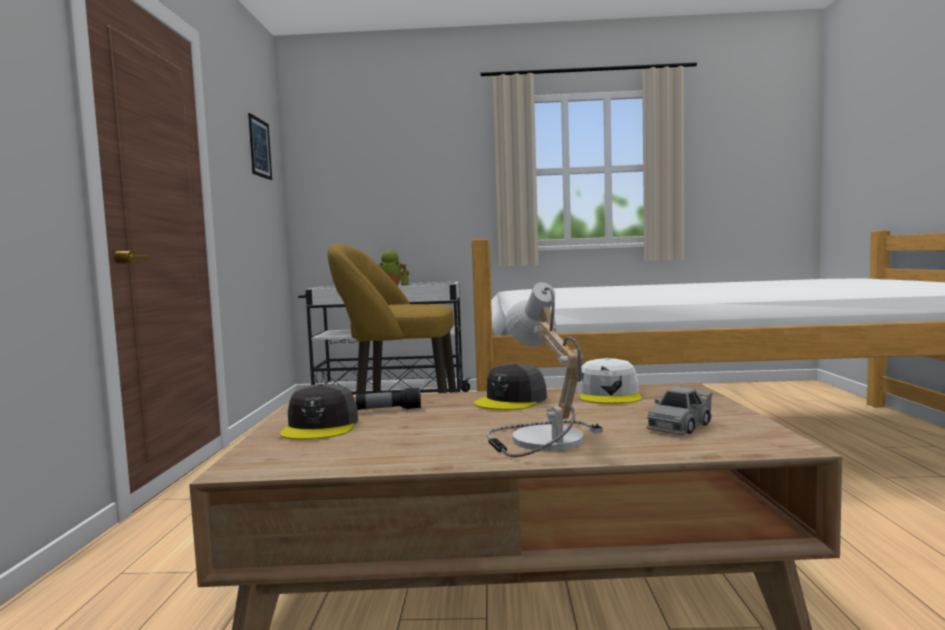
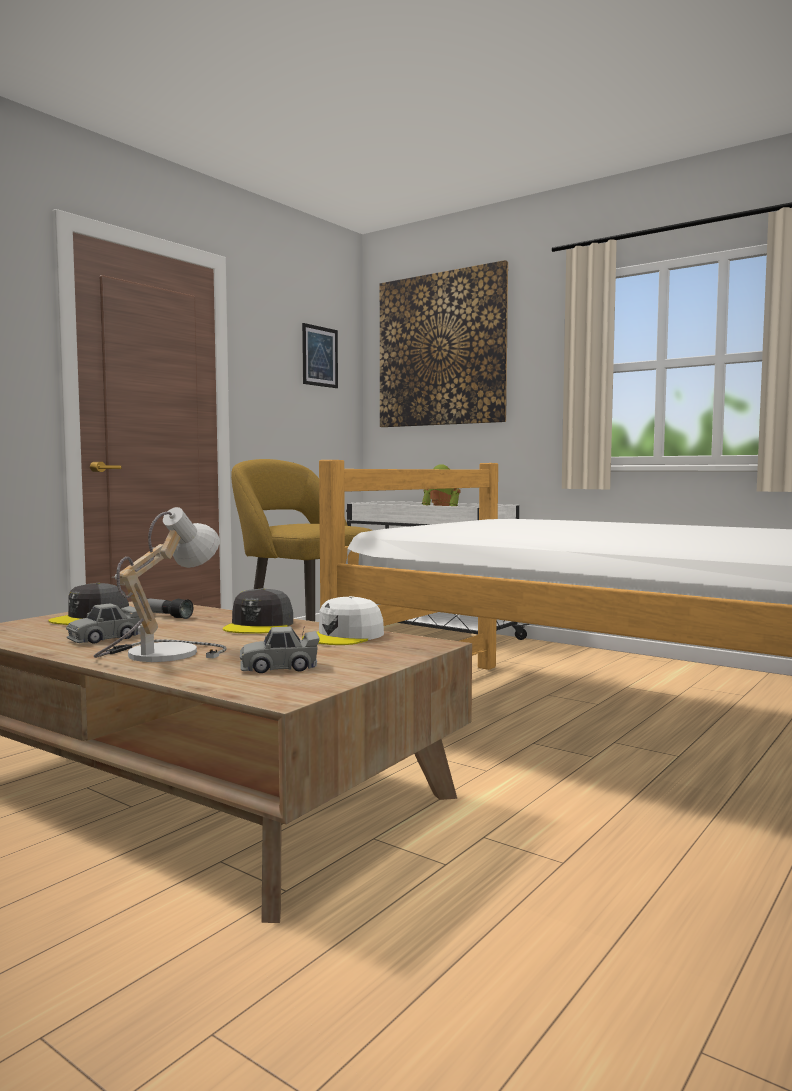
camera: 35 degrees right, 0 degrees up
grey cap [474,363,547,410] -> grey cap turned 60 degrees counterclockwise [223,588,293,634]
none -> grey toy car [66,603,140,644]
none -> picture [380,260,508,427]

